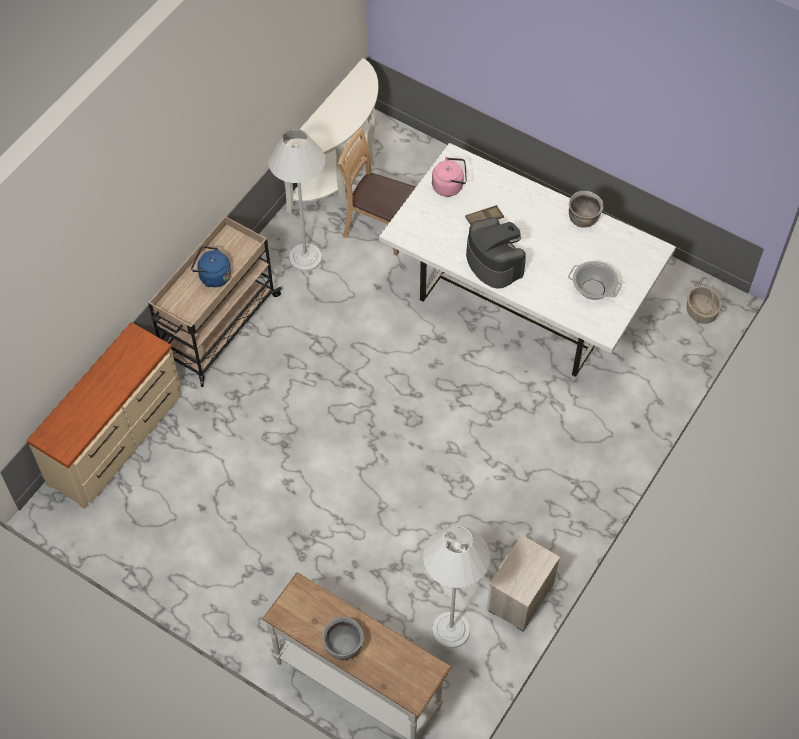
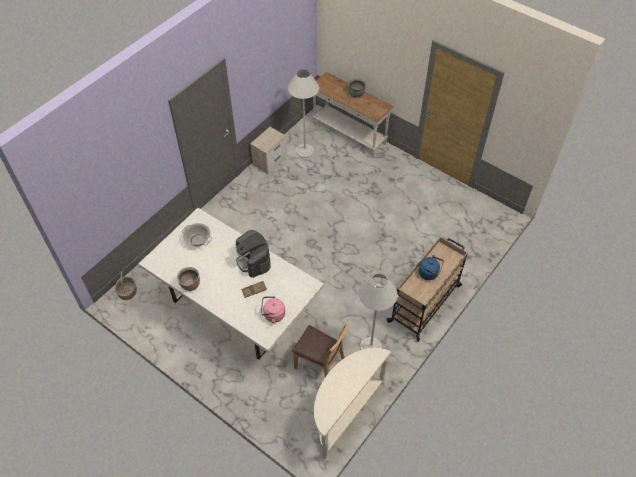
camera: 175 degrees left, 5 degrees down
beige dresser [27,322,182,509] -> none

